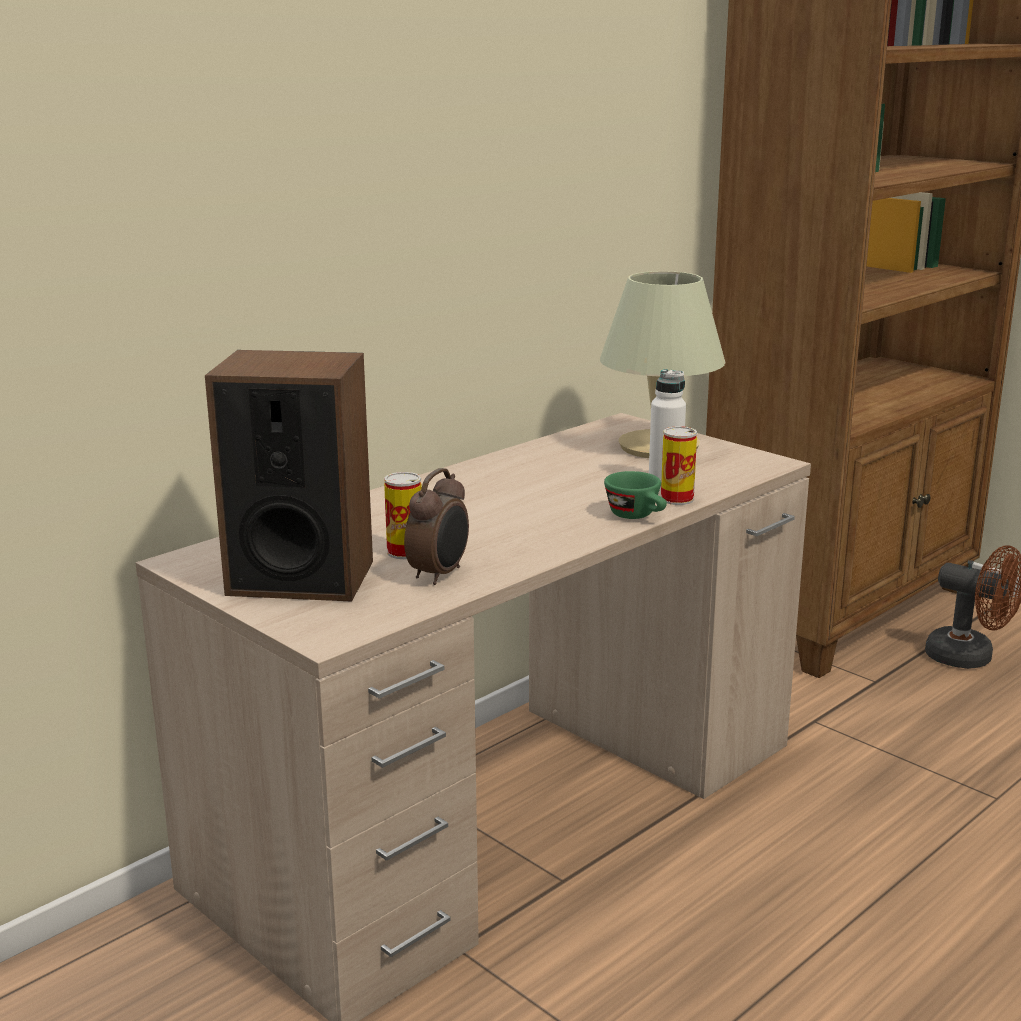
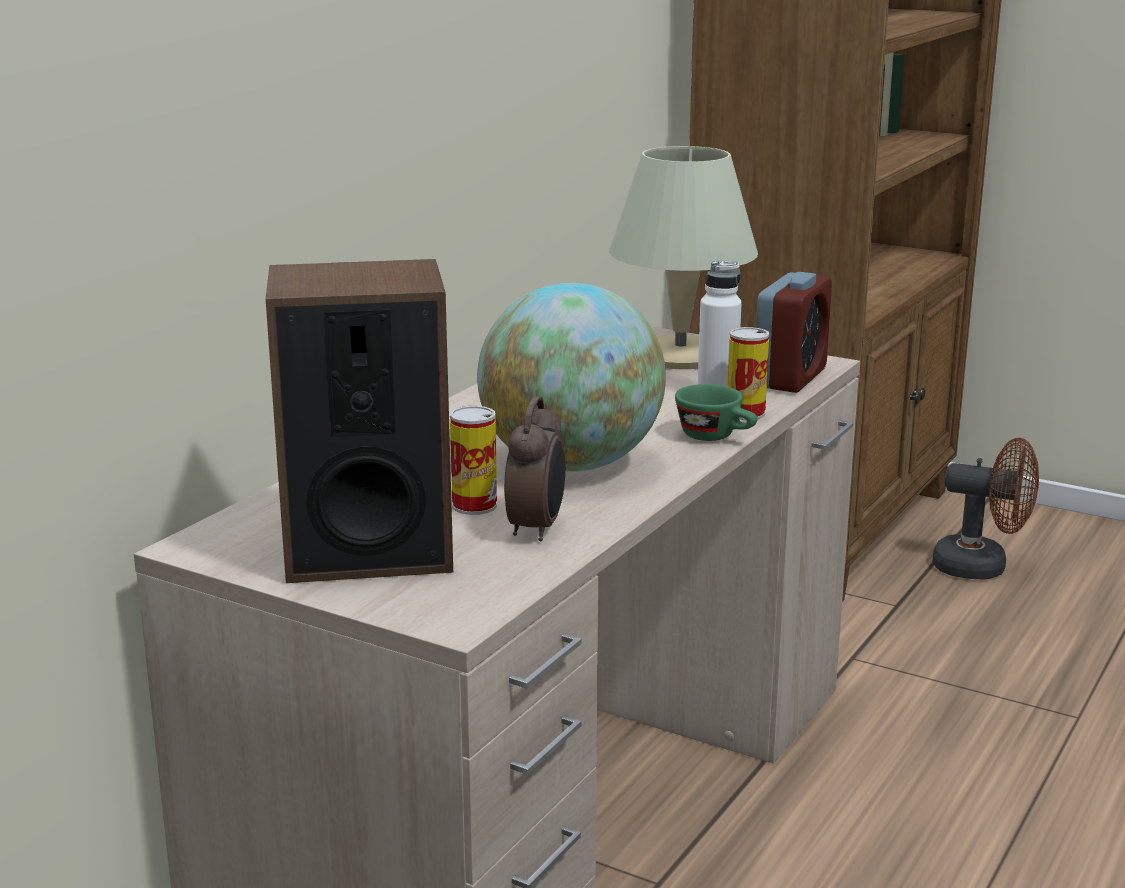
camera: 15 degrees left, 0 degrees up
none -> globe [477,283,666,471]
none -> alarm clock [756,272,832,393]

